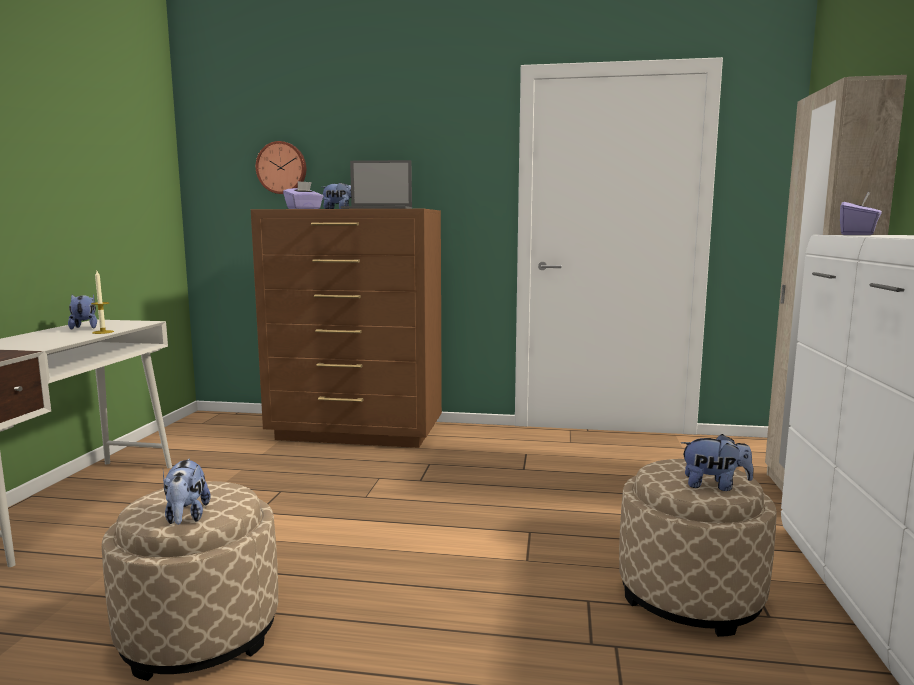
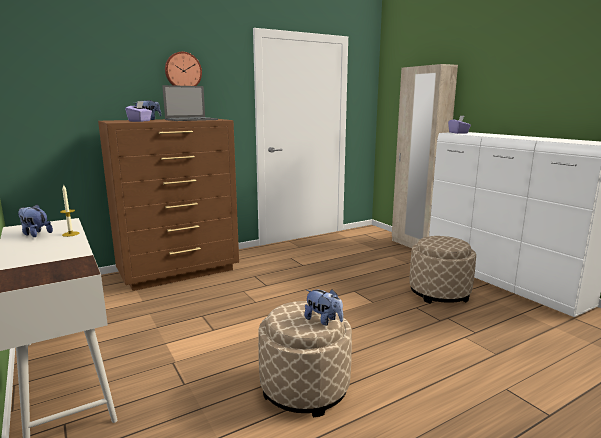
camera: 40 degrees left, 5 degrees up
wall clock [256,141,306,194] -> wall clock moved to [165,52,202,86]
plush toy [680,434,753,491] -> none

